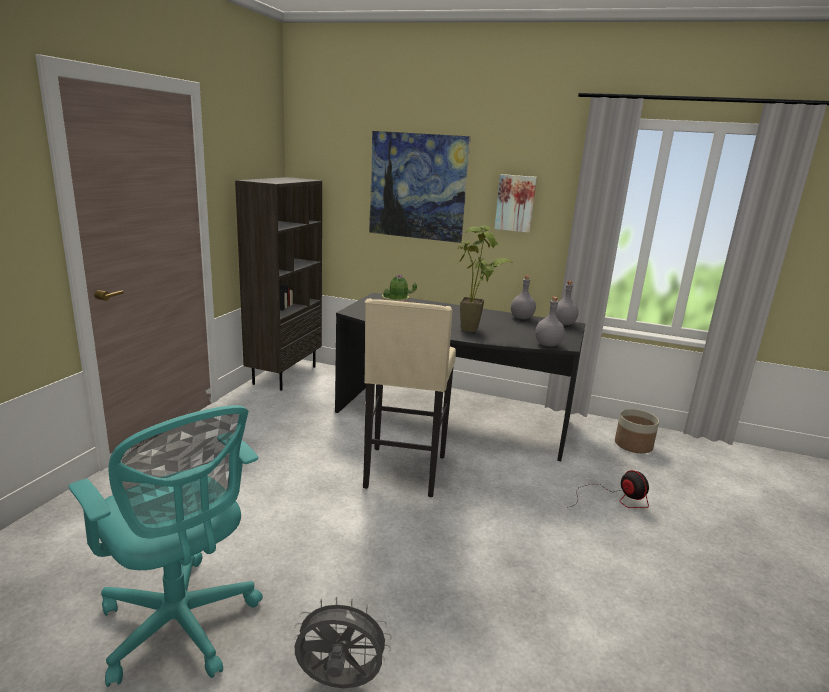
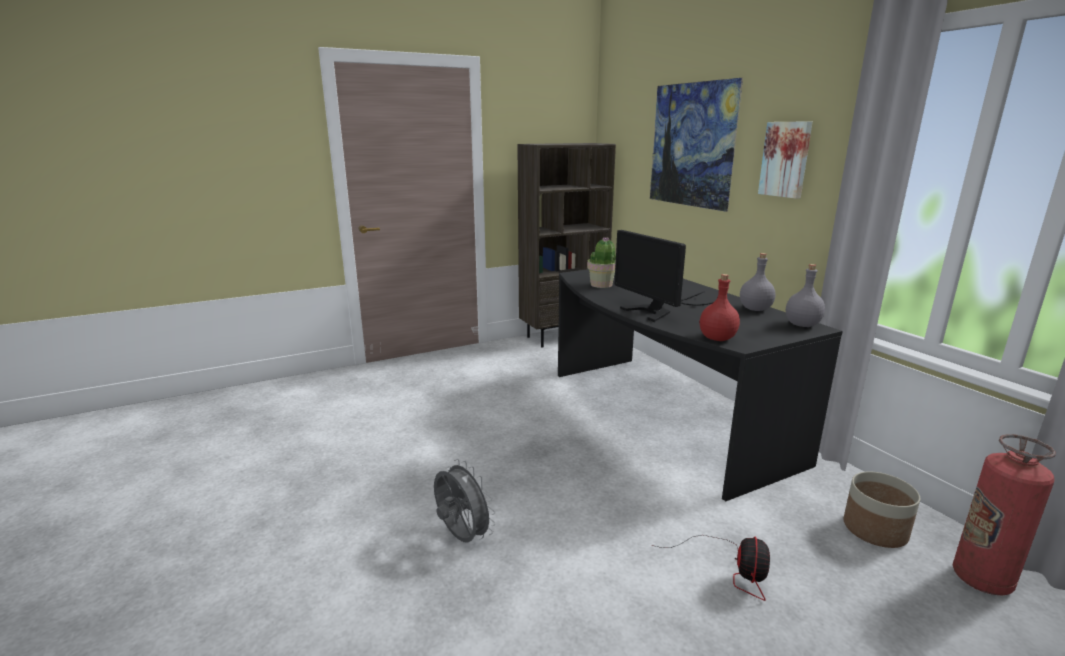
camera: 45 degrees right, 0 degrees up
turquoise office chair [68,405,263,687] -> none
grey fan [294,596,391,688] -> grey fan moved to [434,459,496,543]
beige stool [363,299,456,497] -> none
potted plant [457,225,514,332] -> monitor [615,230,714,322]
grey bottle [535,297,565,347] -> red bottle [700,274,740,341]
none -> fire extinguisher [952,434,1056,596]

